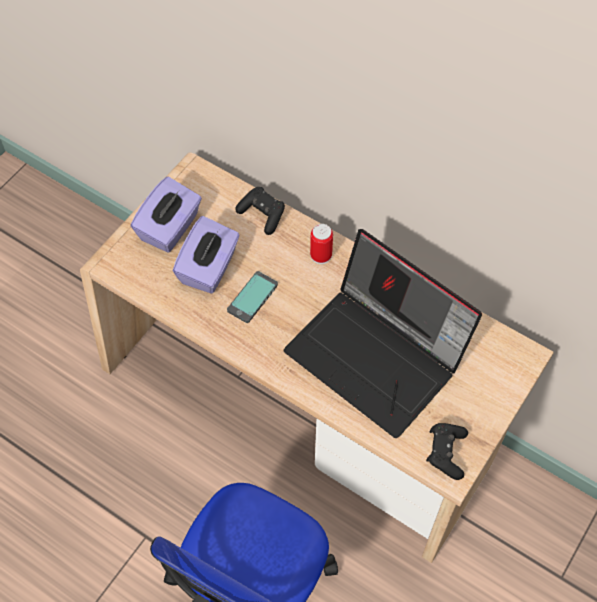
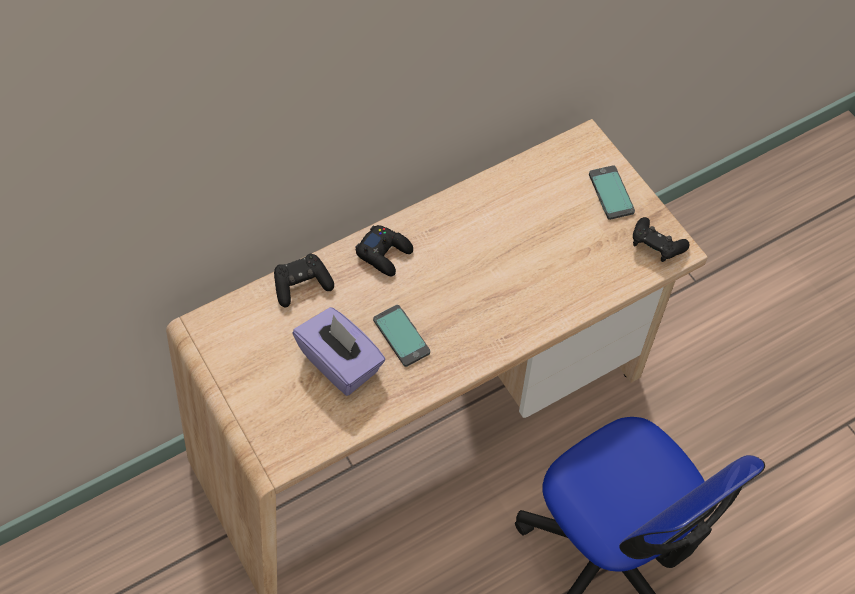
camera: 65 degrees left, 0 degrees up
purple tissue box [131,176,202,252] -> none
laptop [284,229,482,438] -> none
can [310,224,333,264] -> black game controller [355,225,413,276]
none -> phone [589,165,635,220]

